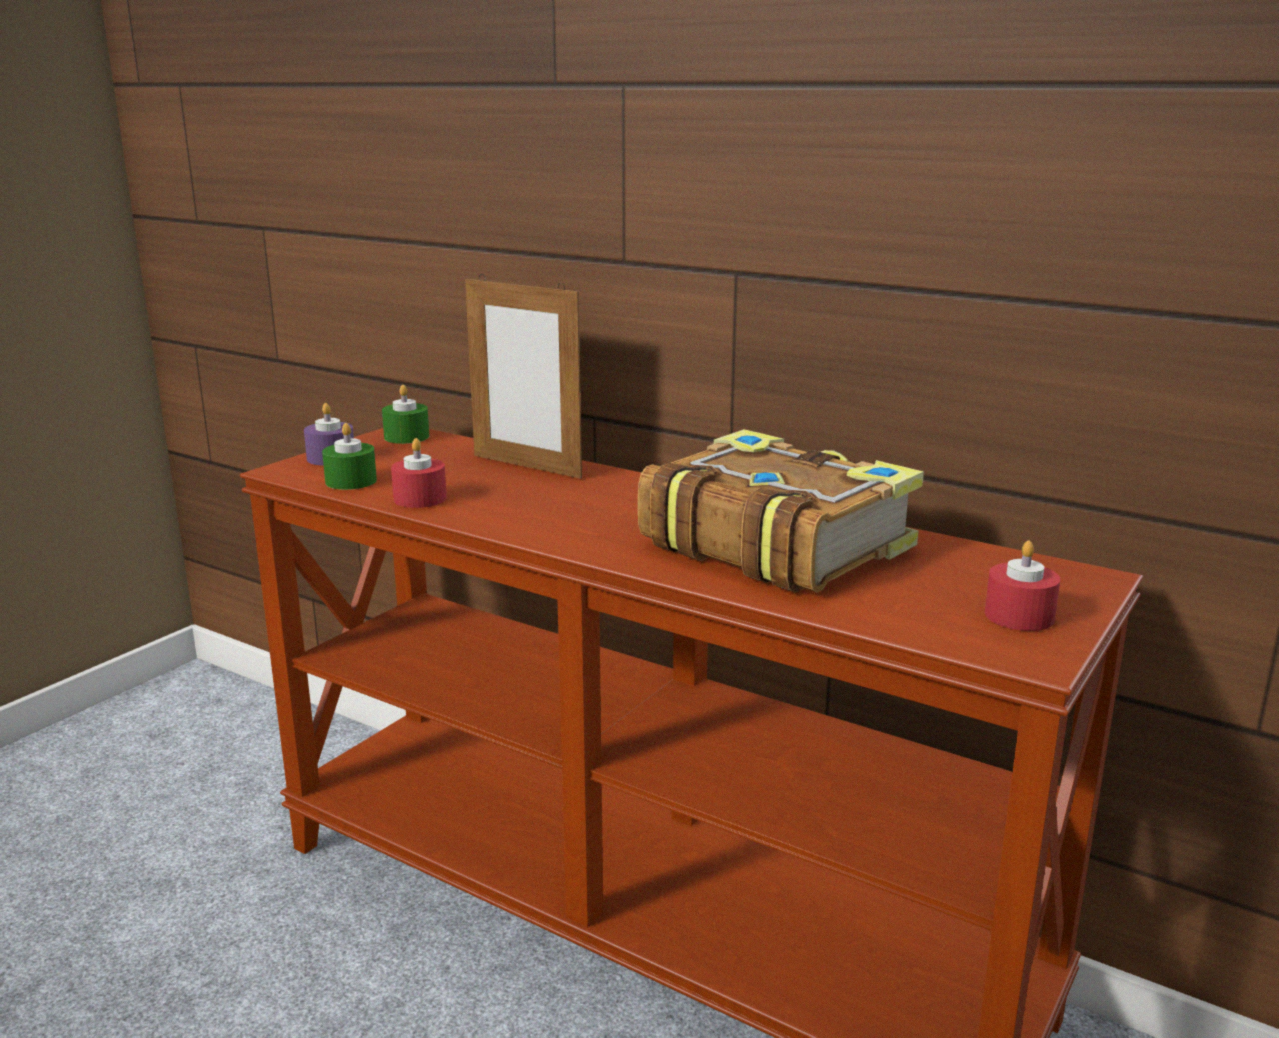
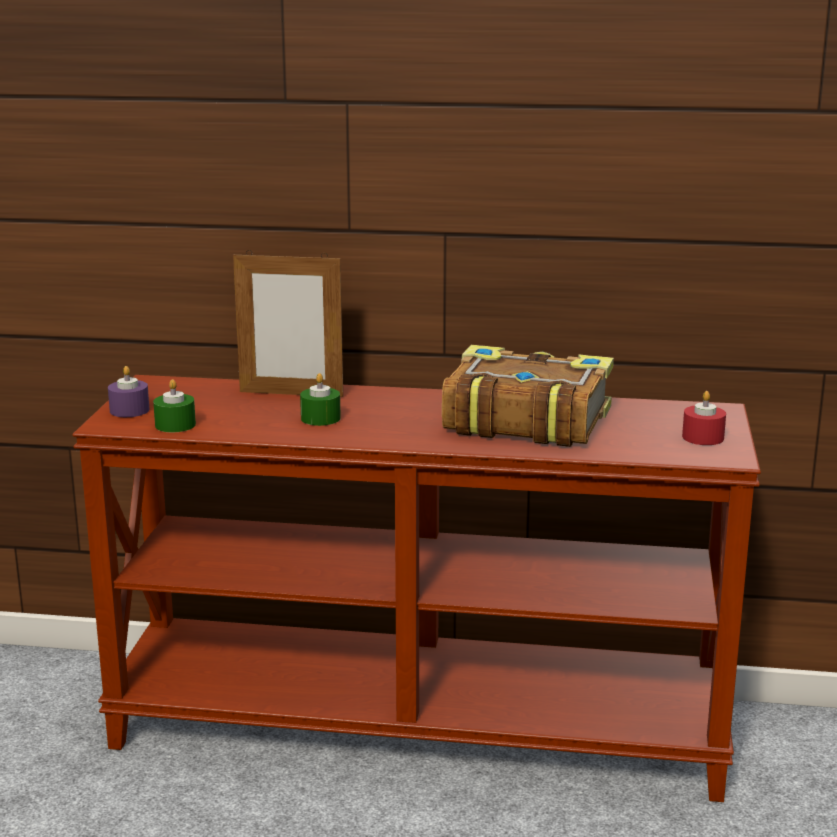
camera: 25 degrees left, 0 degrees up
green candle [382,385,429,444] -> green candle moved to [300,373,341,426]
red candle [391,438,447,508] -> none

